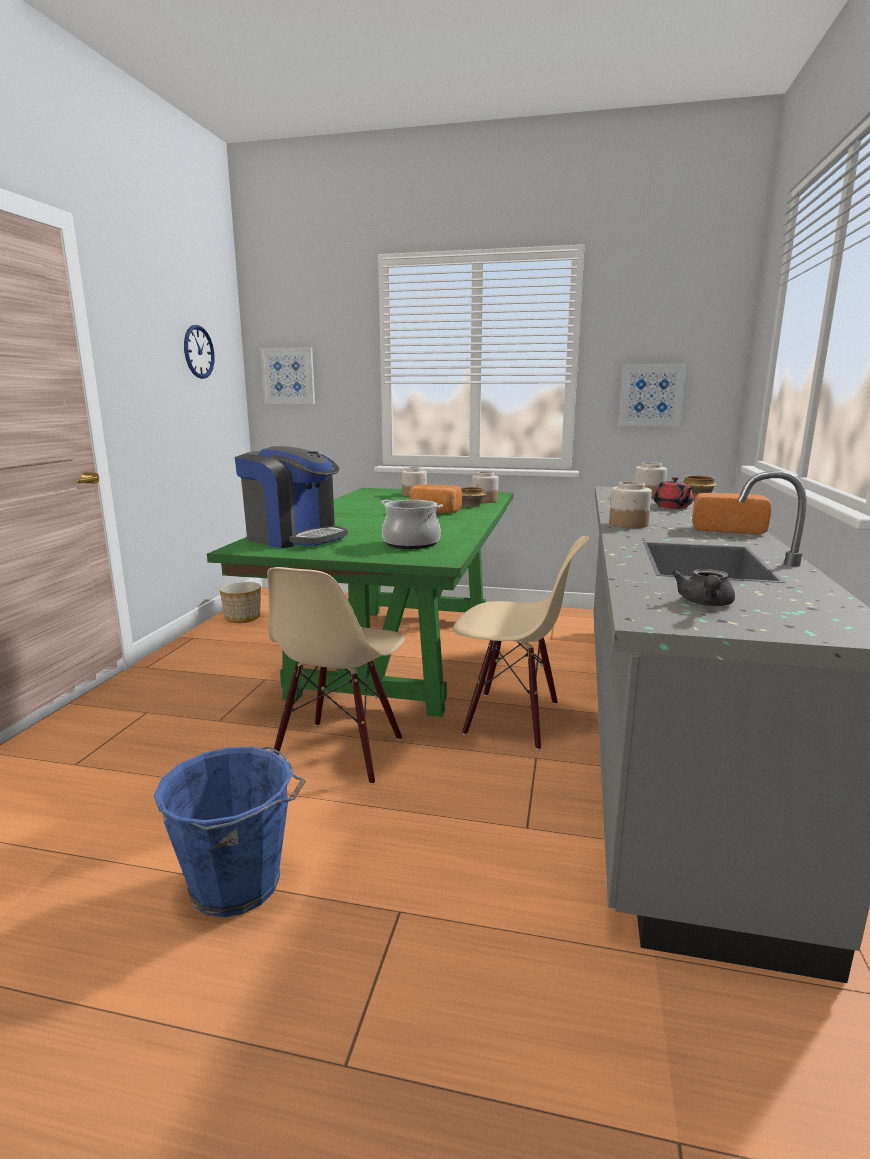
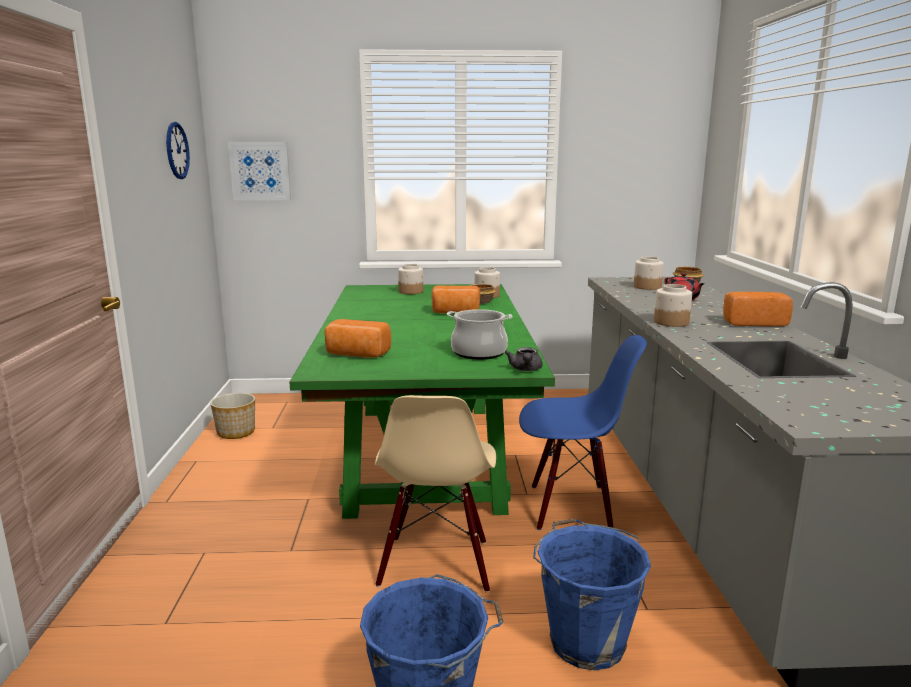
camera: 15 degrees left, 0 degrees up
coffee machine [234,446,348,548] -> bread [324,319,391,357]
beige chair [453,536,589,750] -> blue chair [519,335,647,530]
picture [618,363,687,426] -> none
grey teapot [672,569,735,606] -> grey teapot moved to [505,347,543,371]
none -> blue bucket [533,518,651,670]

